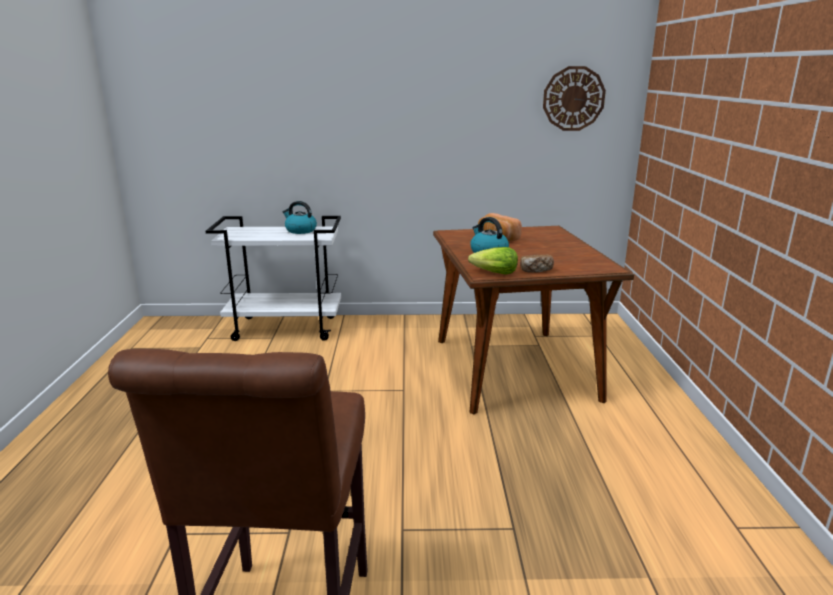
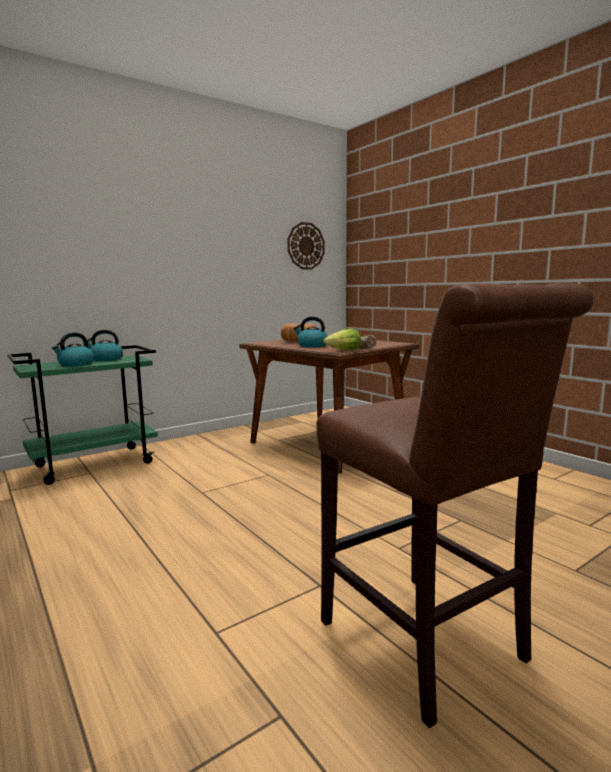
camera: 35 degrees left, 10 degrees down
white cart [205,216,341,341] -> green cart [7,345,158,485]
none -> kettle [52,333,94,366]

